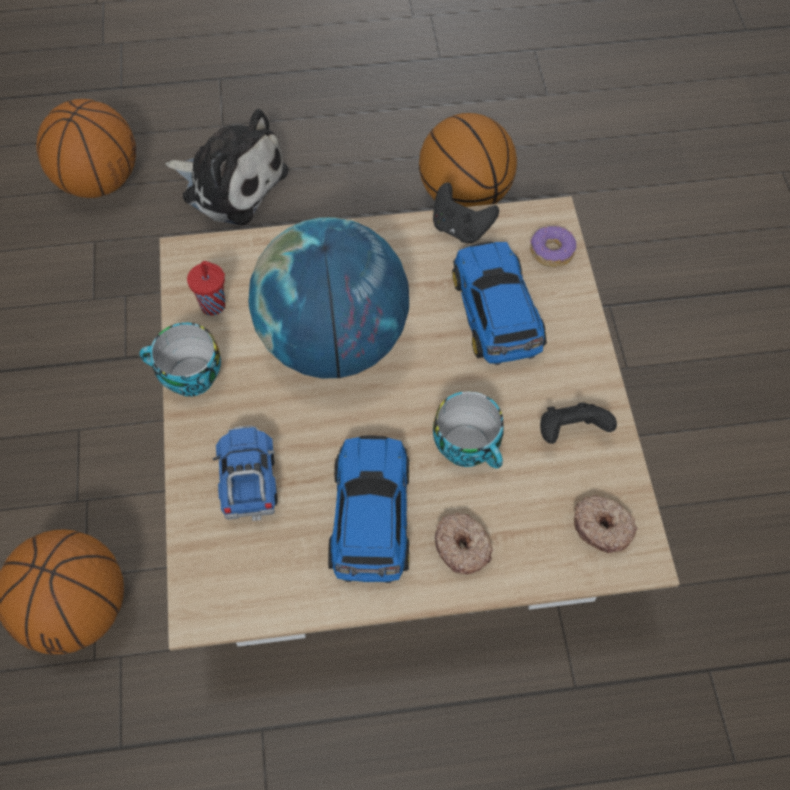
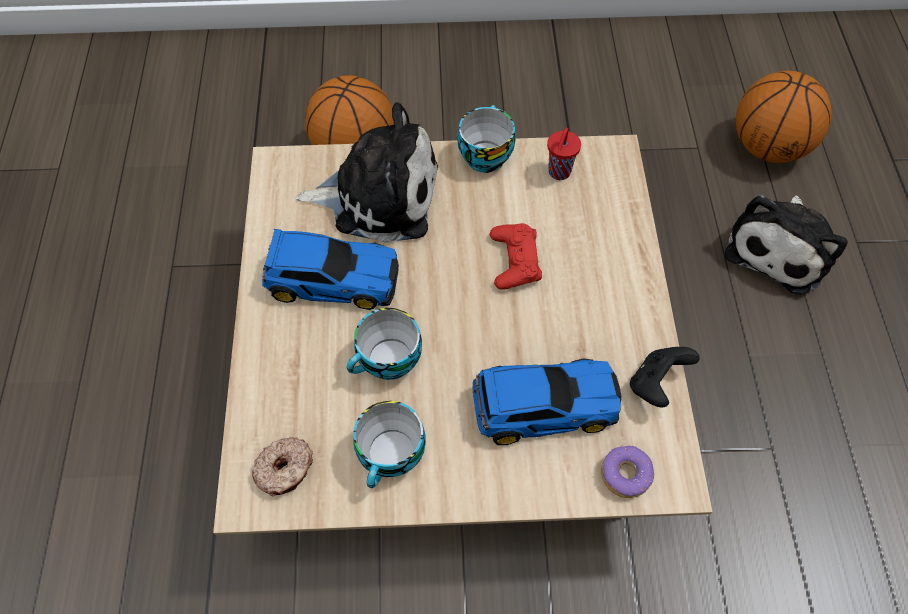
camera: 95 degrees right, 0 degrees up
toy truck [213,426,278,521] -> plush toy [296,102,438,243]
globe [248,217,409,378] -> red game controller [489,223,542,290]
basketball [419,113,517,207] -> none
donut [435,513,493,574] -> none
black game controller [540,402,617,444] -> cup [353,401,426,488]

